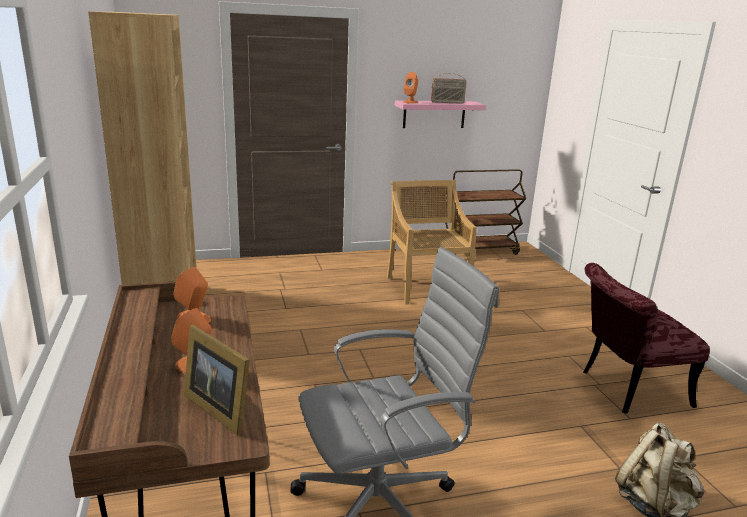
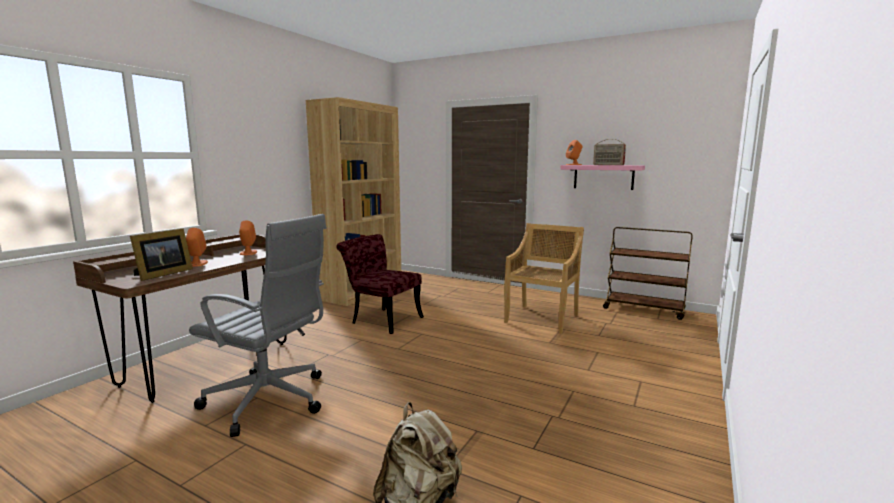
camera: 45 degrees right, 10 degrees down
picture frame [184,325,250,435] -> picture frame turned 150 degrees counterclockwise [130,228,193,281]
red chair [583,263,710,414] -> red chair moved to [337,234,424,334]

